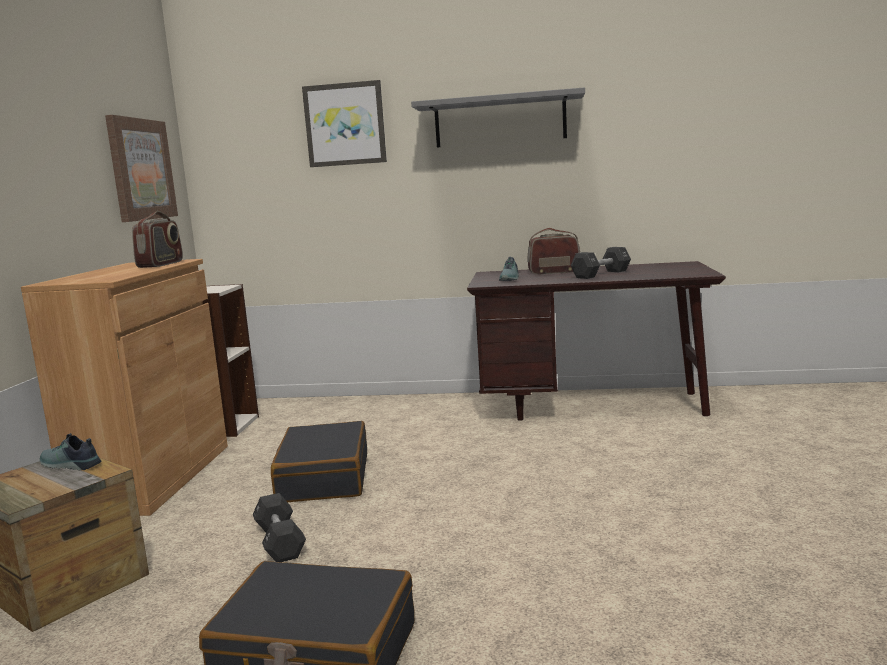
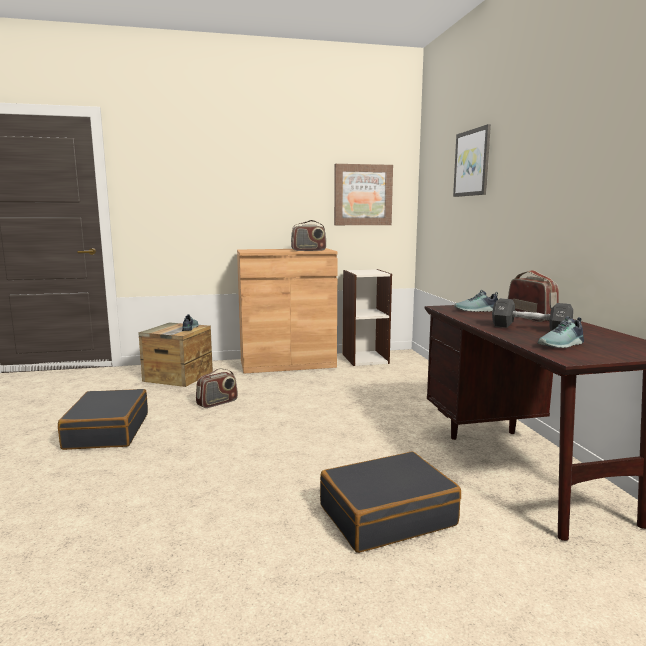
camera: 70 degrees right, 0 degrees up
black dumbbell [253,493,306,562] -> radio [196,369,238,408]
black suitcase [271,421,367,502] -> black suitcase moved to [320,451,461,553]
grey shelf [411,87,585,148] -> none
none -> shoe [538,316,584,348]

